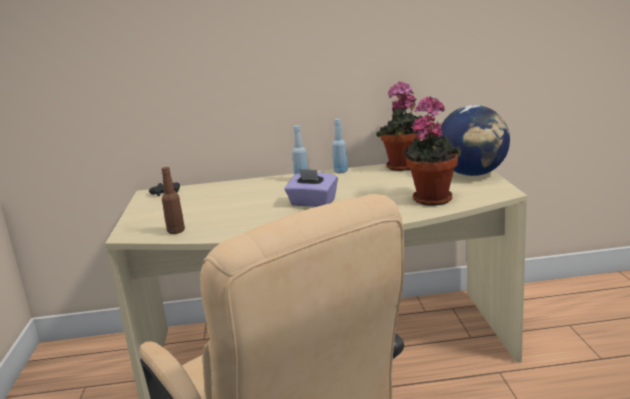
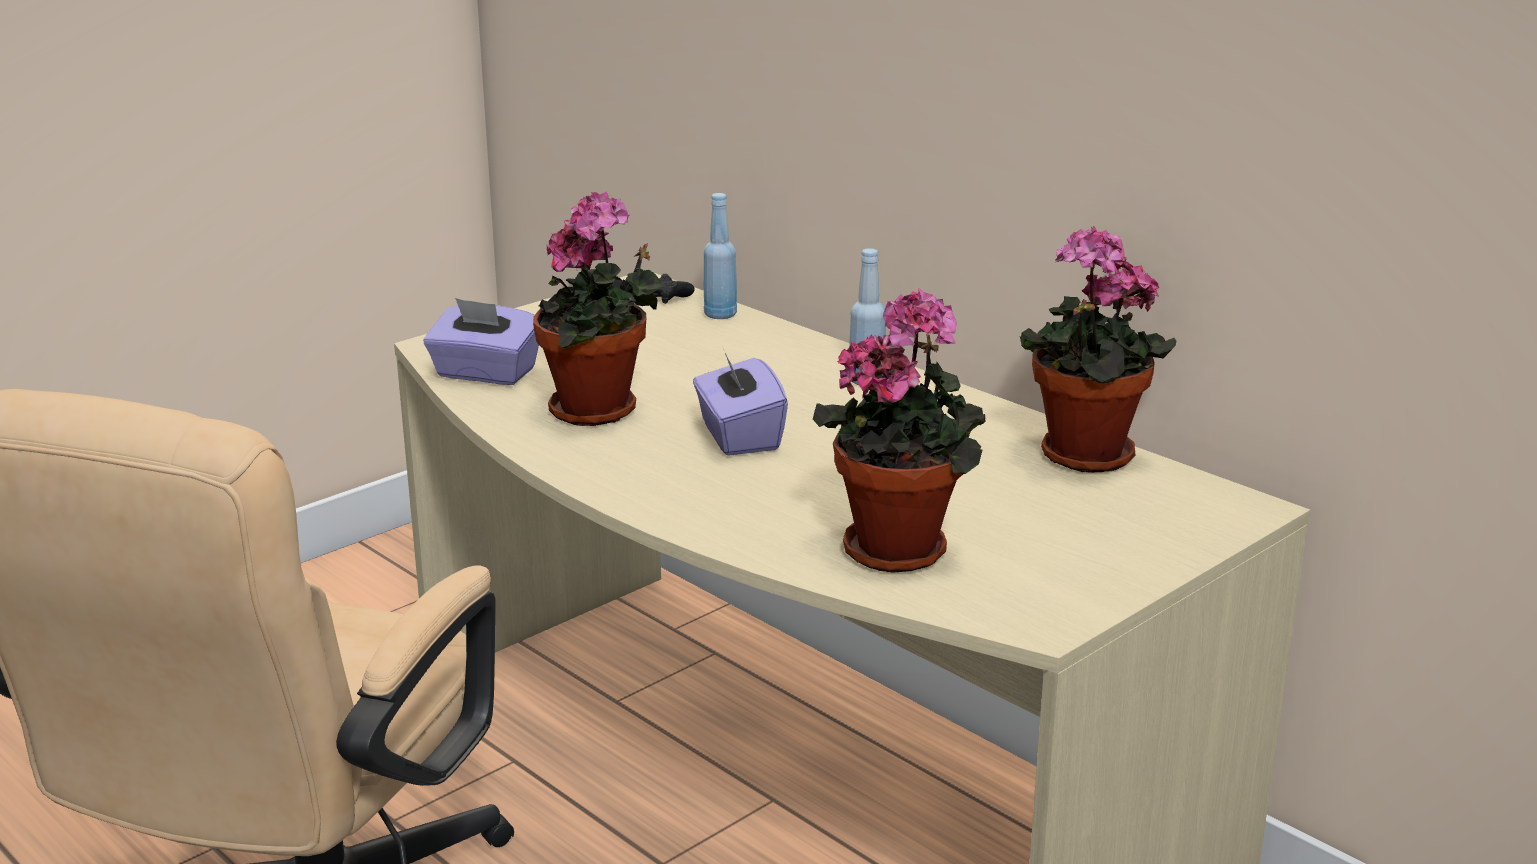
camera: 50 degrees right, 5 degrees up
brown bottle [161,167,185,234] -> purple tissue box [424,298,539,385]
blue bottle [332,119,348,173] -> blue bottle moved to [704,193,737,319]
globe [440,105,510,176] -> none
none -> potted plant [533,192,662,426]

